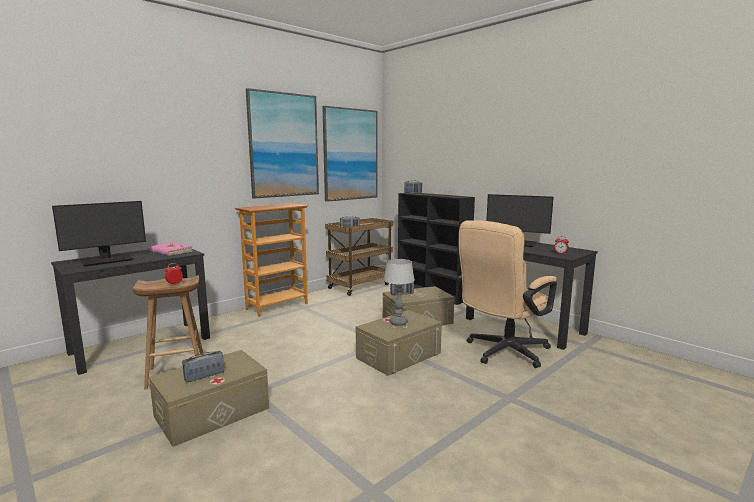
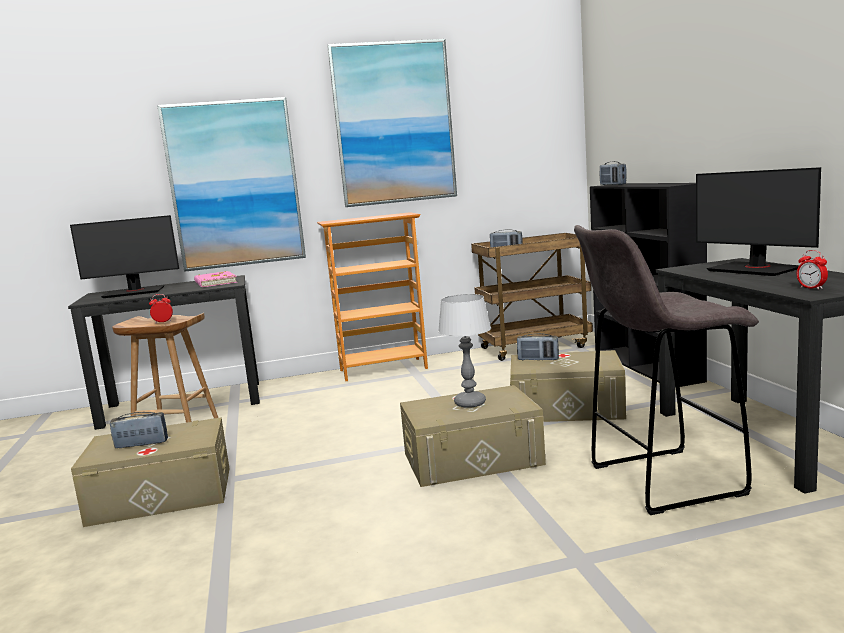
camera: 30 degrees right, 0 degrees up
picture [322,106,378,202] -> picture moved to [157,97,306,272]
beige office chair [457,220,557,368] -> grey stool [574,225,759,515]

